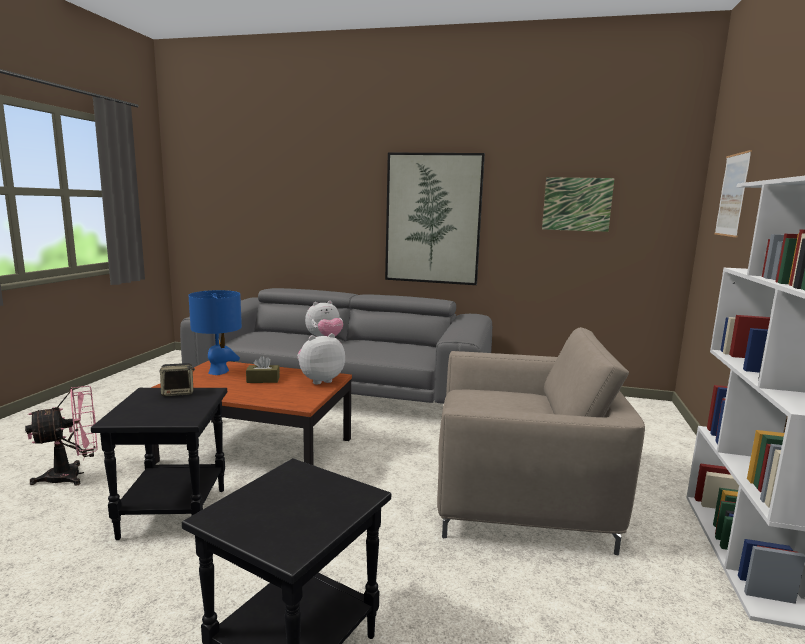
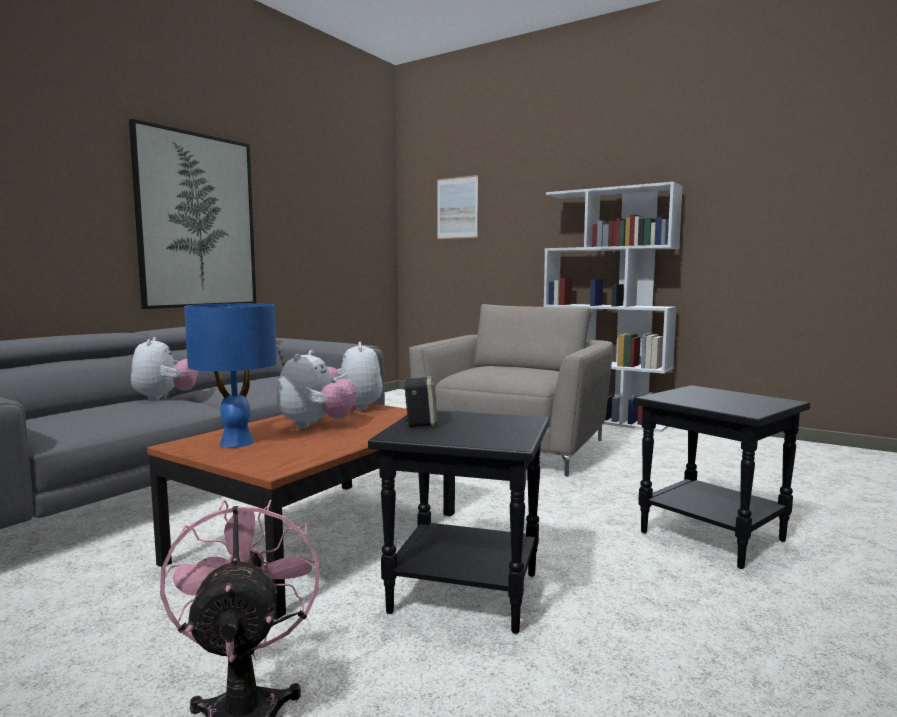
camera: 70 degrees left, 5 degrees down
brown tissue box [246,356,280,383] -> plush toy [277,350,357,429]
picture [542,177,614,232] -> none

